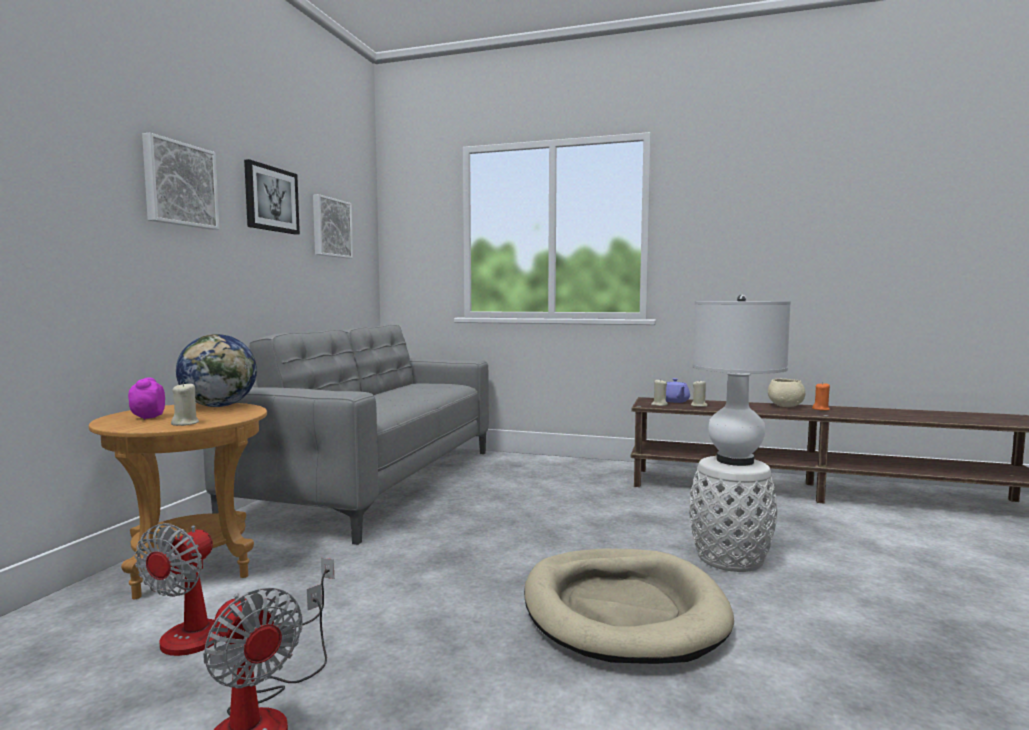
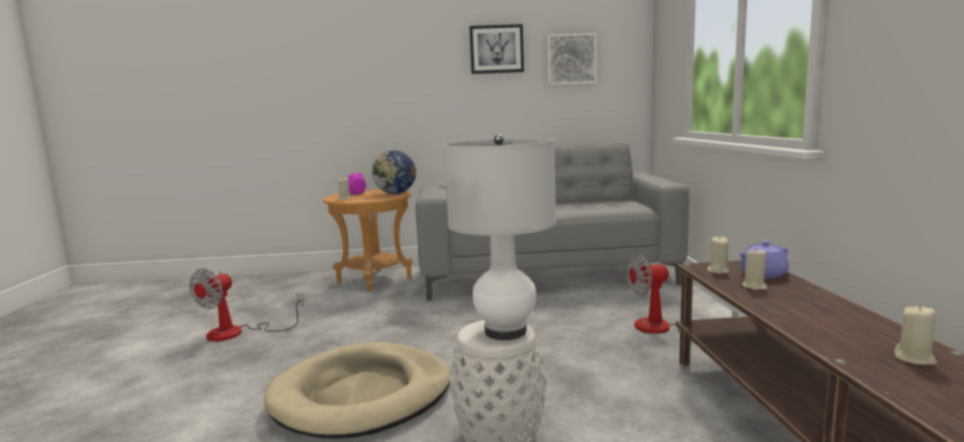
camera: 70 degrees right, 5 degrees up
fan [135,523,334,656] -> fan moved to [627,254,738,342]
picture [142,133,219,230] -> none
beige bowl [768,379,805,407] -> none
orange candle [812,382,830,411] -> beige candle [894,305,937,365]

